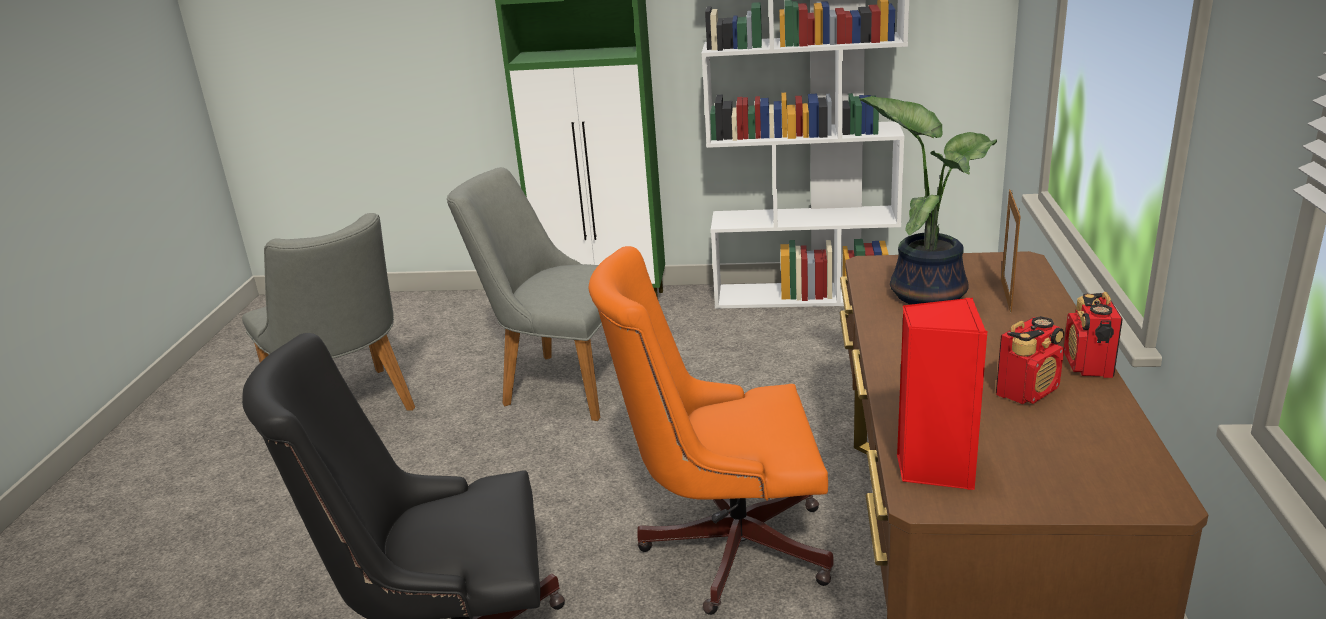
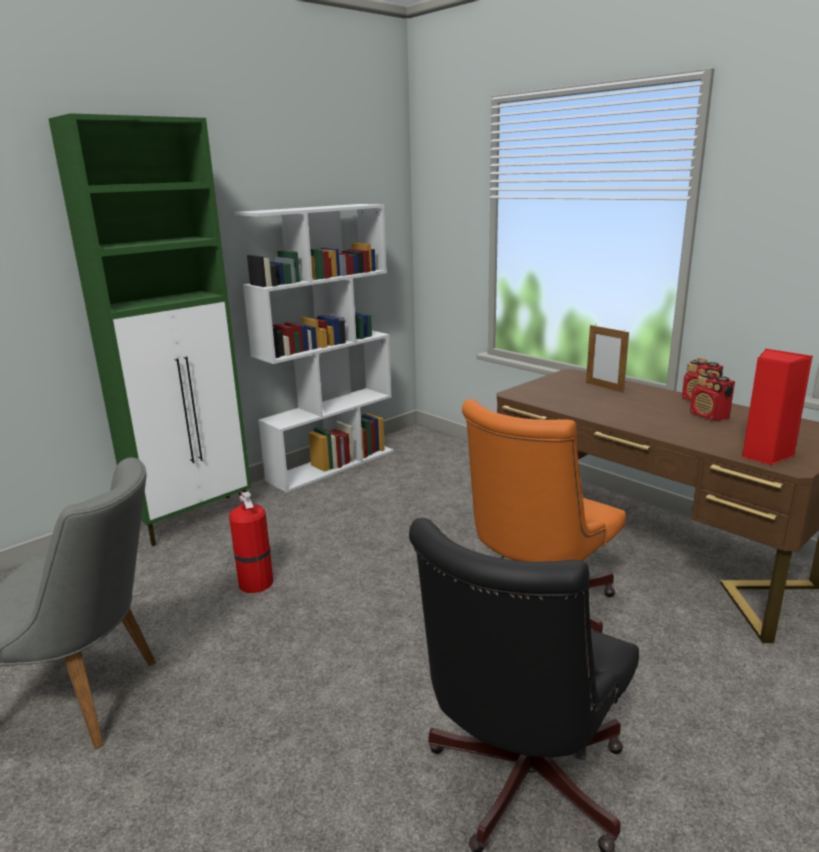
camera: 50 degrees left, 5 degrees down
grey chair [447,167,602,421] -> fire extinguisher [229,491,273,593]
potted plant [859,96,997,305] -> none
radio [996,316,1064,404] -> radio turned 150 degrees clockwise [690,371,735,421]

